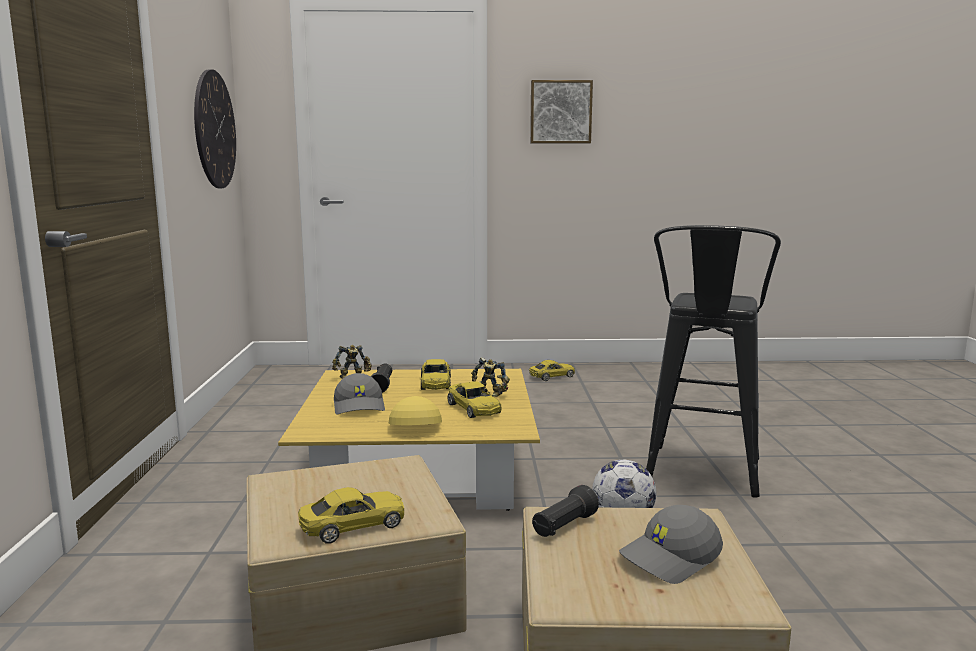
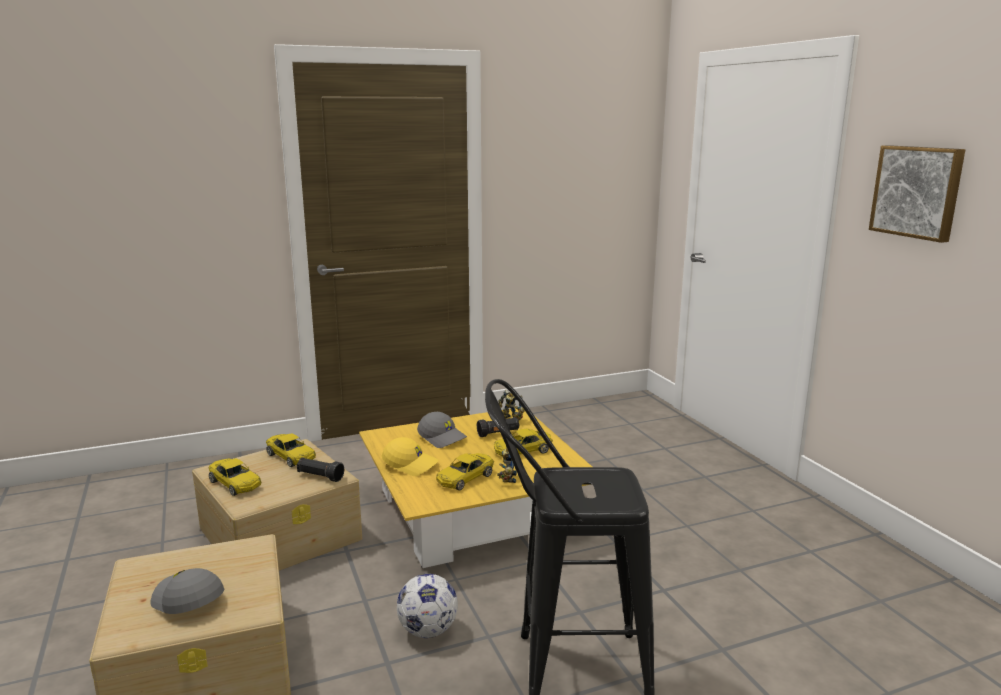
camera: 70 degrees right, 5 degrees up
wall clock [194,69,236,188] -> none
grey cap [334,373,385,414] -> grey cap turned 105 degrees counterclockwise [417,412,467,448]
yellow cap [389,396,442,425] -> yellow cap turned 45 degrees clockwise [382,437,439,476]
yellow toy car [529,360,575,381] -> yellow toy car moved to [266,433,316,467]
black flashlight [532,485,599,537] -> black flashlight moved to [297,458,344,482]

